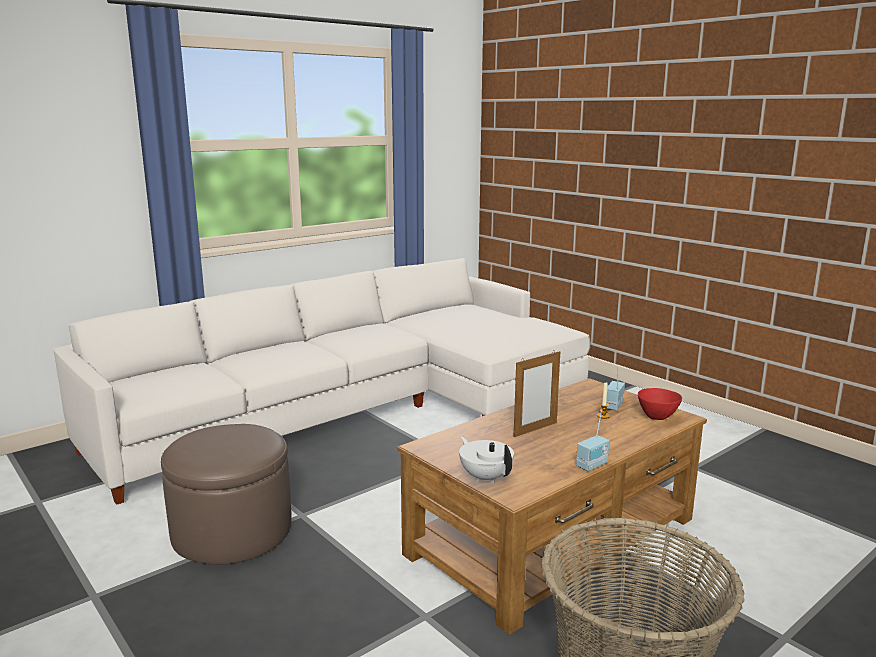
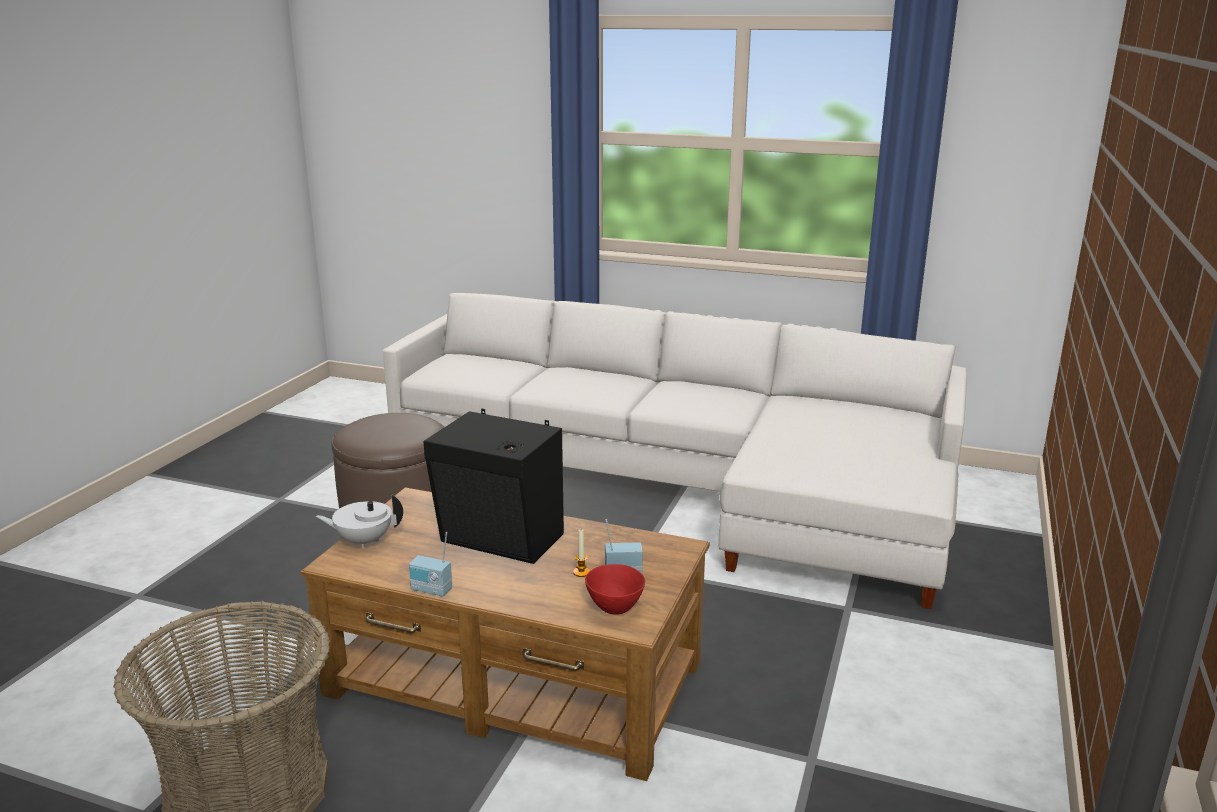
camera: 60 degrees right, 5 degrees up
white teapot [459,437,514,483] -> white teapot turned 120 degrees counterclockwise [316,495,403,548]
picture frame [514,351,560,437] -> black speaker [424,409,564,564]

